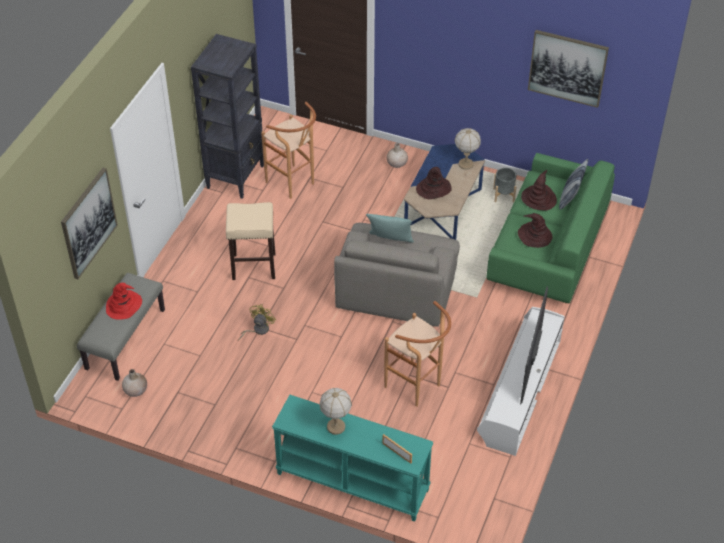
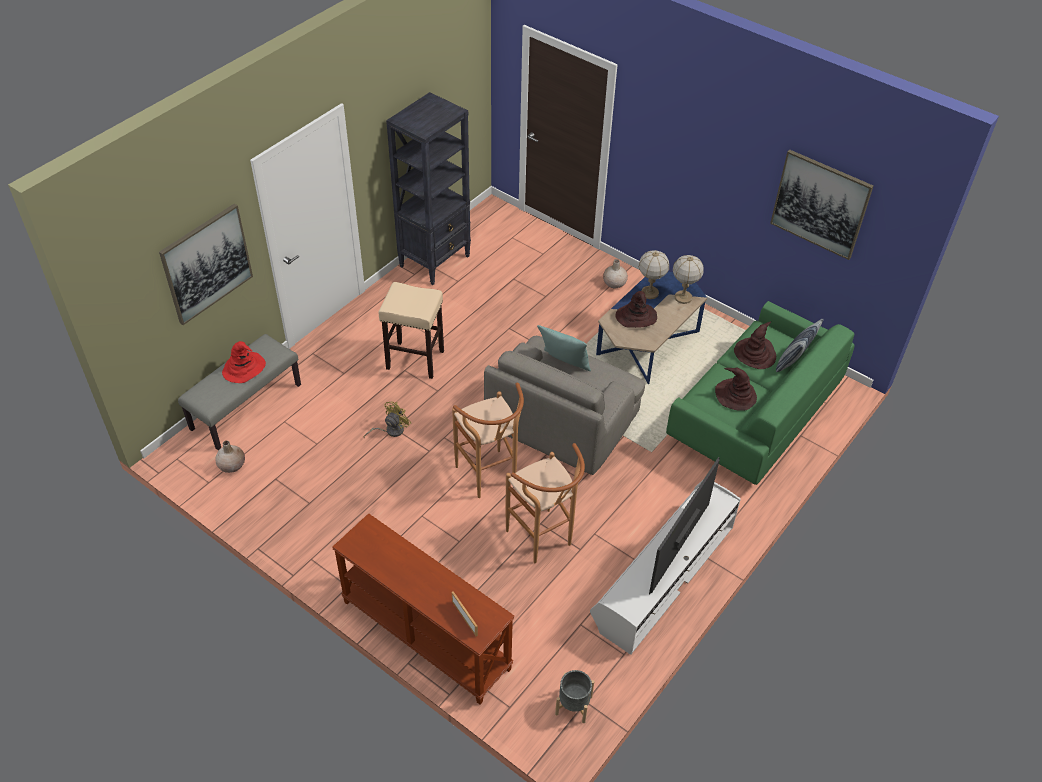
camera: 15 degrees right, 0 degrees up
brown stool [261,102,316,199] -> brown stool moved to [452,383,524,498]
turquoise console table [272,395,433,522] -> brown console table [332,513,514,705]
table lamp [320,388,352,435] -> table lamp moved to [639,250,669,299]
grey planter [493,168,516,202] -> grey planter moved to [555,670,594,723]

